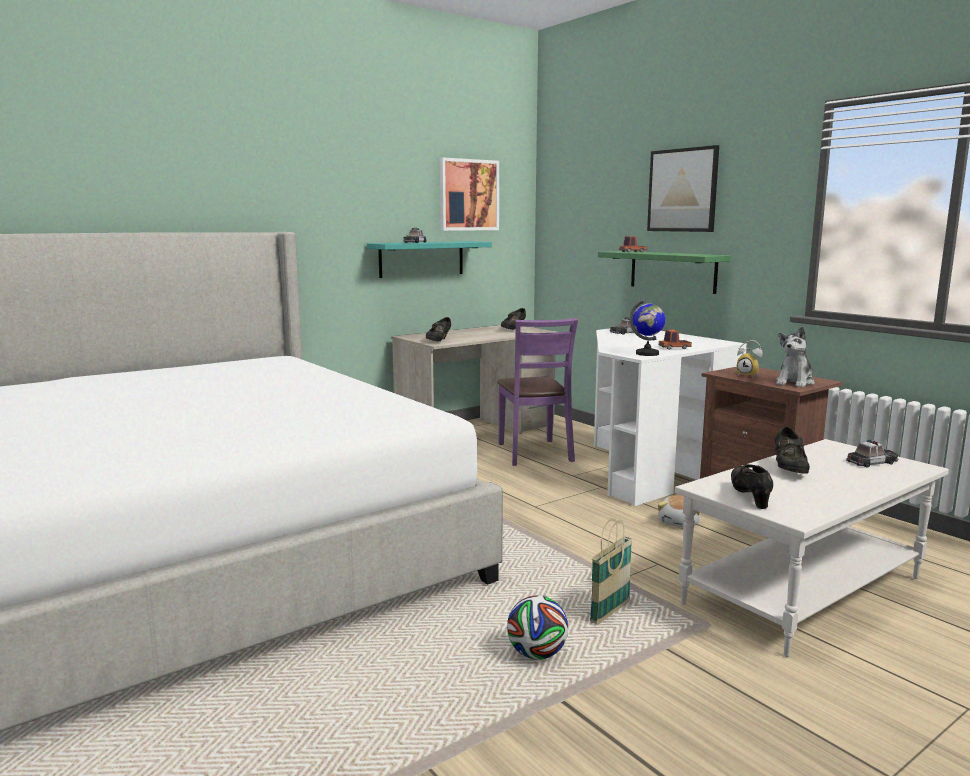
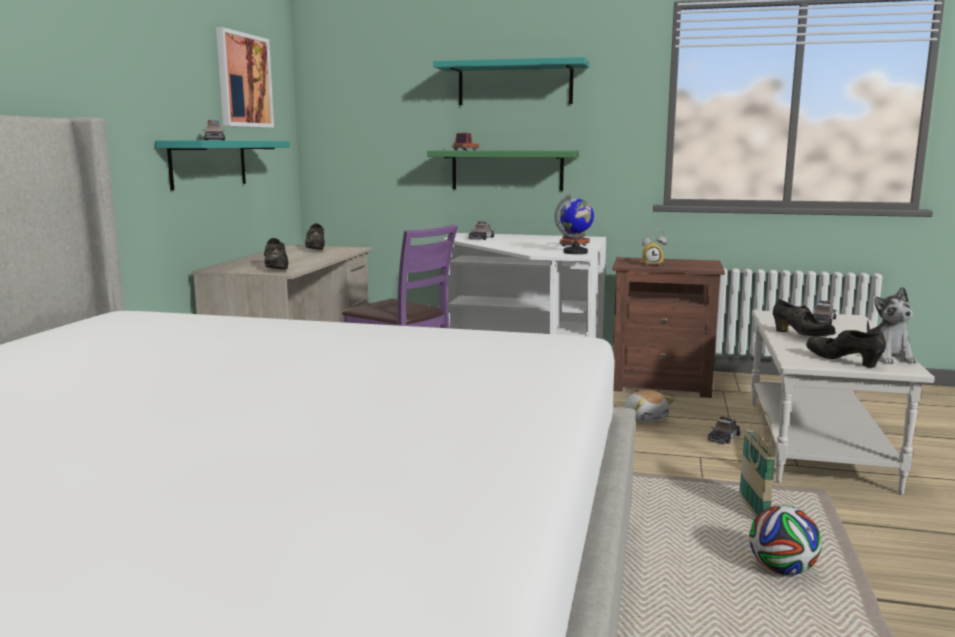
camera: 40 degrees left, 0 degrees up
picture [647,145,719,232] -> turquoise shelf [433,57,589,105]
plush toy [776,327,815,388] -> plush toy moved to [867,287,917,364]
none -> toy car [707,417,740,444]

